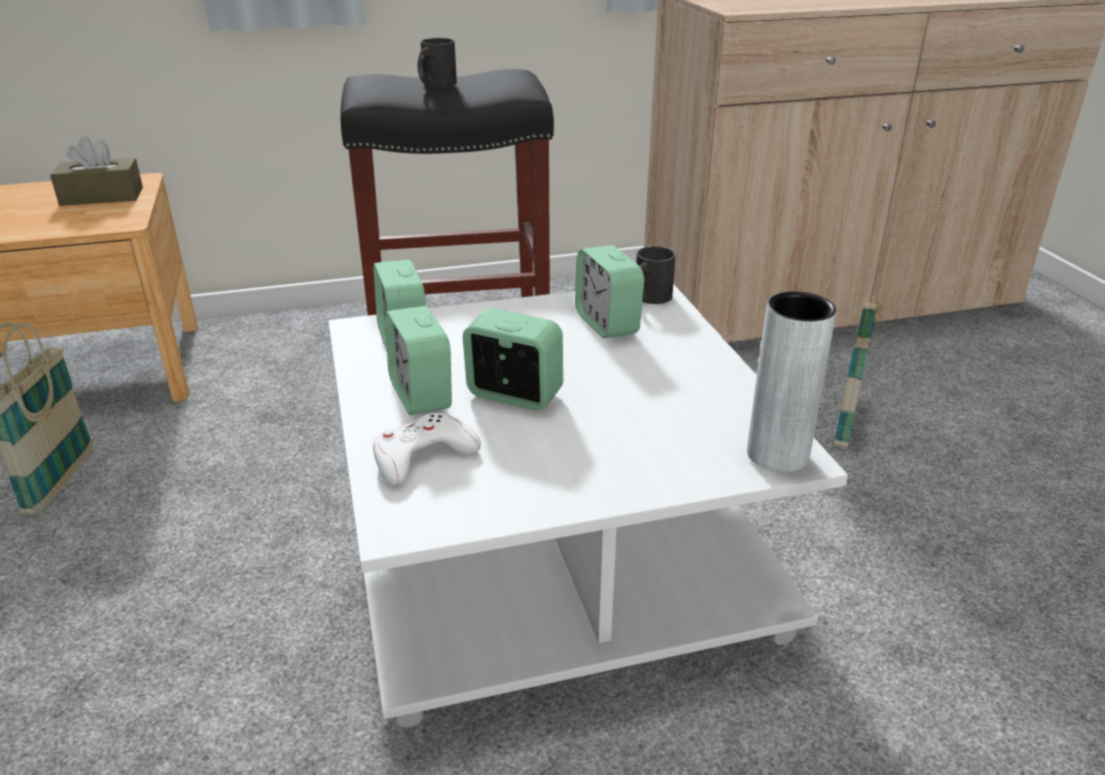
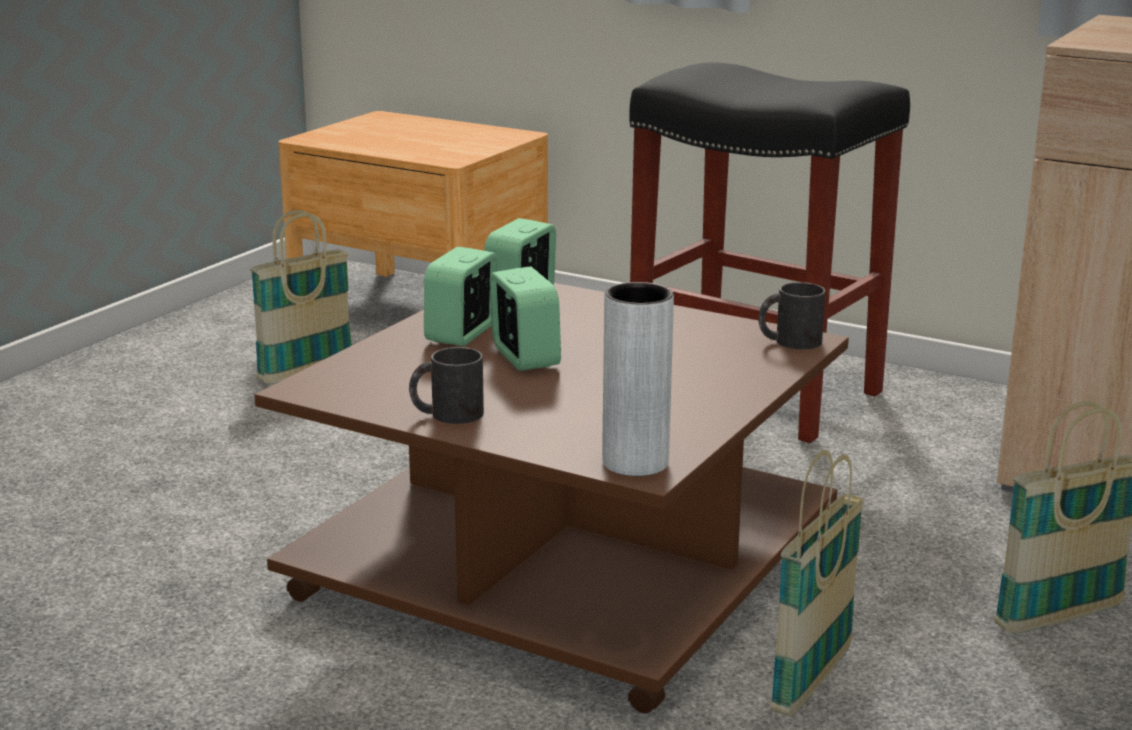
camera: 45 degrees right, 10 degrees down
brown tissue box [50,136,143,206] -> none
white coffee table [328,284,848,727] -> brown coffee table [254,283,849,713]
white game controller [373,413,481,486] -> none
black mug [418,38,457,87] -> black mug moved to [409,347,484,424]
alarm clock [575,245,644,338] -> none
none -> basket [770,450,864,717]

